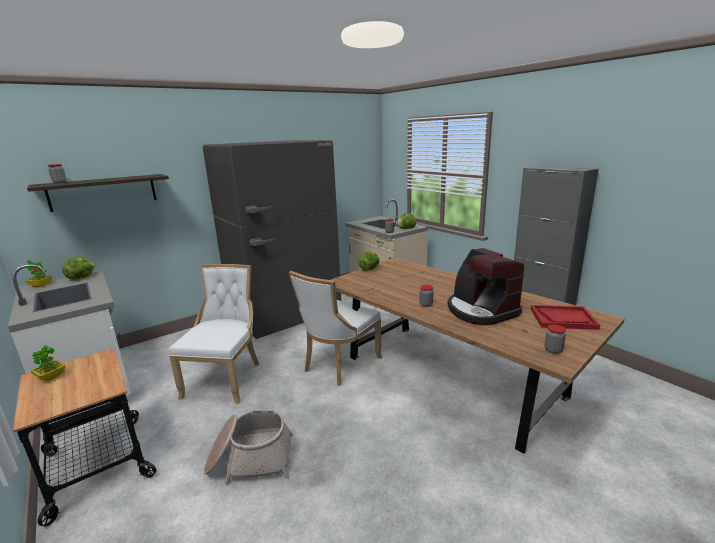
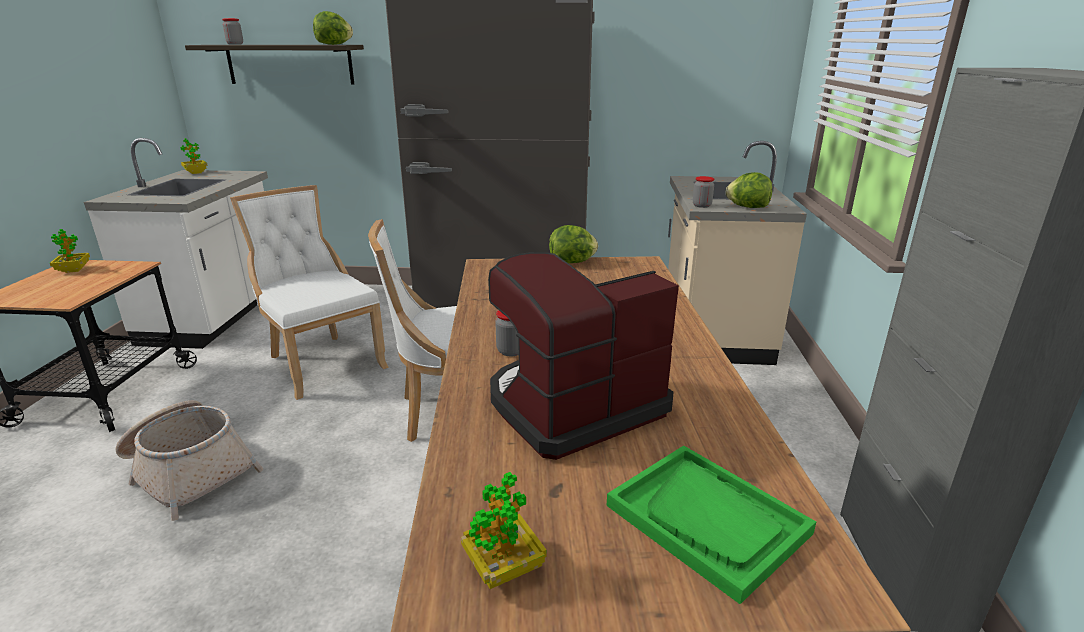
camera: 40 degrees right, 5 degrees up
lettuce [62,257,95,280] -> lettuce moved to [313,11,353,45]
white chair [169,264,259,404] -> white chair turned 90 degrees counterclockwise [230,185,389,400]
coffee machine [448,248,524,325] -> coffee machine turned 45 degrees clockwise [488,252,679,460]
red tray [531,305,600,330] -> green tray [606,445,816,604]
jar [545,325,566,354] -> potted plant [461,472,547,589]

